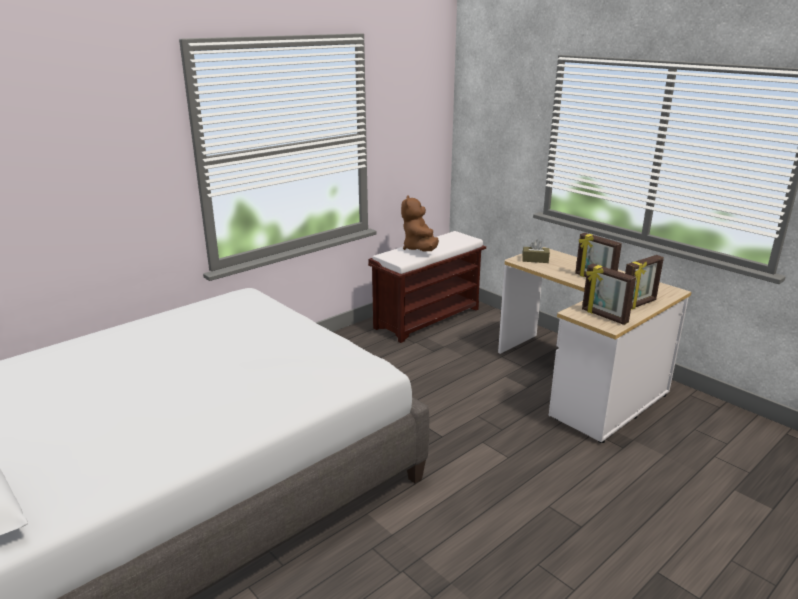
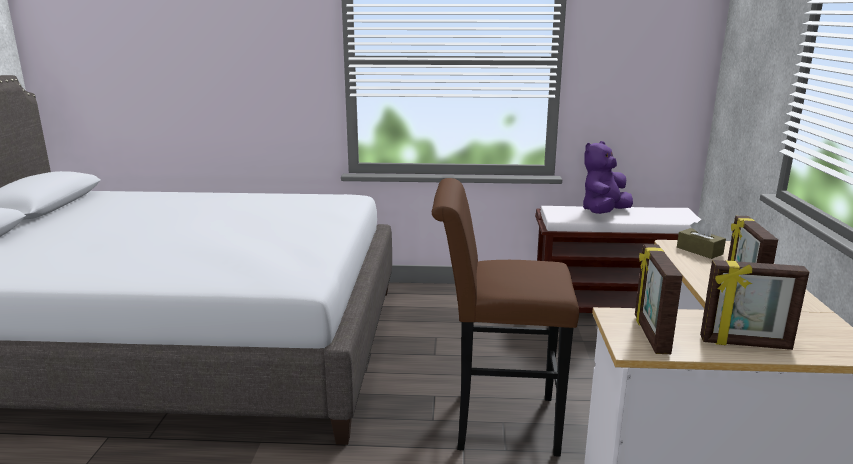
camera: 45 degrees right, 5 degrees down
brown plush toy [401,195,439,251] -> purple plush toy [583,141,633,214]
none -> brown stool [432,178,579,457]

